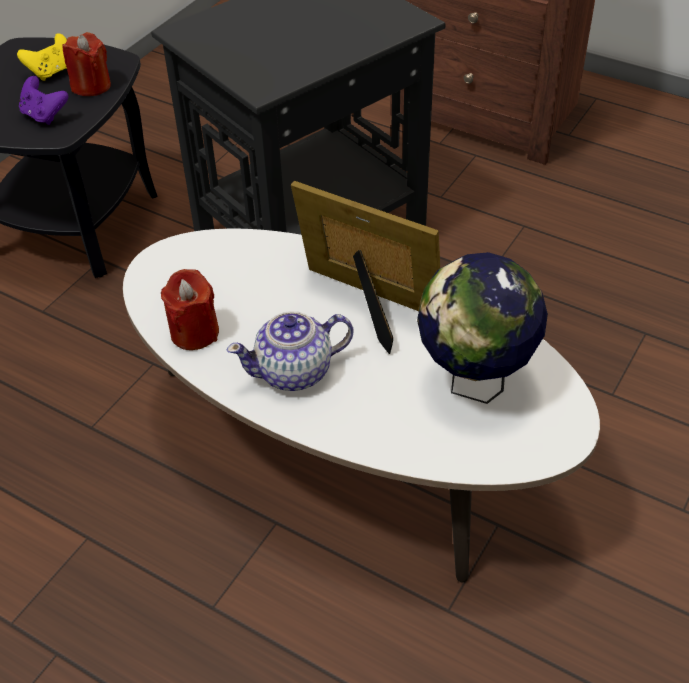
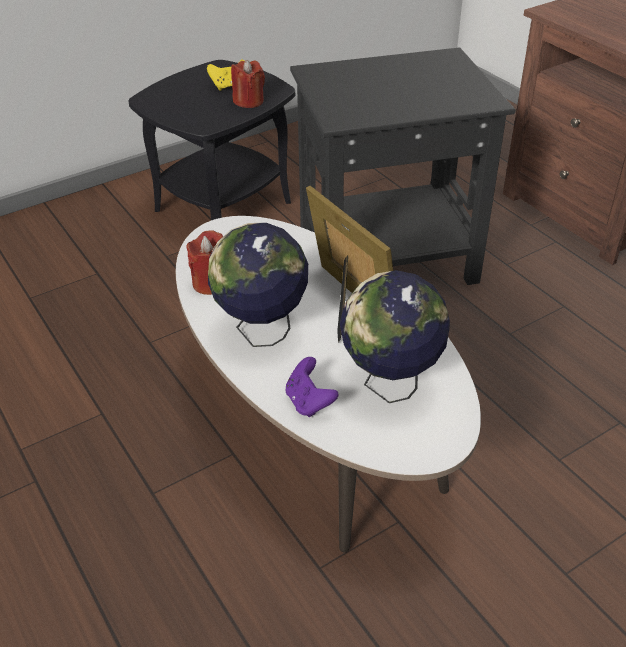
camera: 25 degrees right, 5 degrees down
purple game controller [19,76,68,125] -> purple game controller moved to [286,357,339,417]
teapot [227,311,353,391] -> globe [208,223,308,347]

